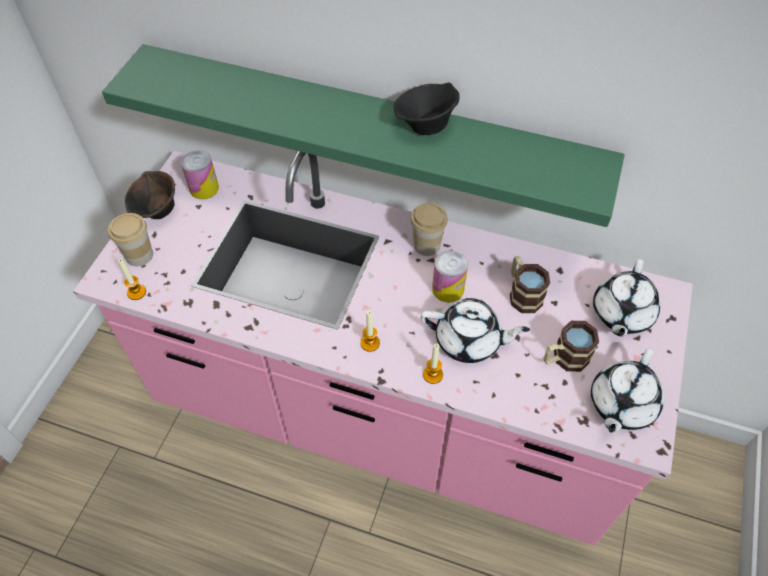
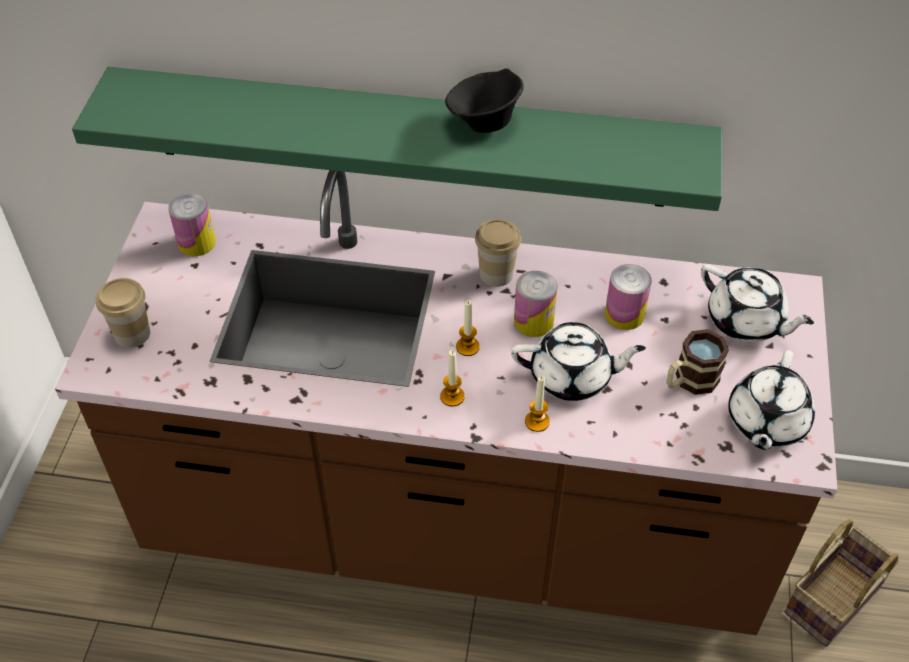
camera: 10 degrees left, 5 degrees down
pink counter [73,151,693,546] -> brown counter [55,170,838,635]
candle [118,258,146,300] -> candle moved to [456,300,480,356]
brown bowl [125,171,175,219] -> none
mug [510,256,550,313] -> can [605,264,652,330]
white teapot [593,259,660,336] -> white teapot turned 60 degrees counterclockwise [701,264,814,342]
none -> basket [784,519,899,647]

